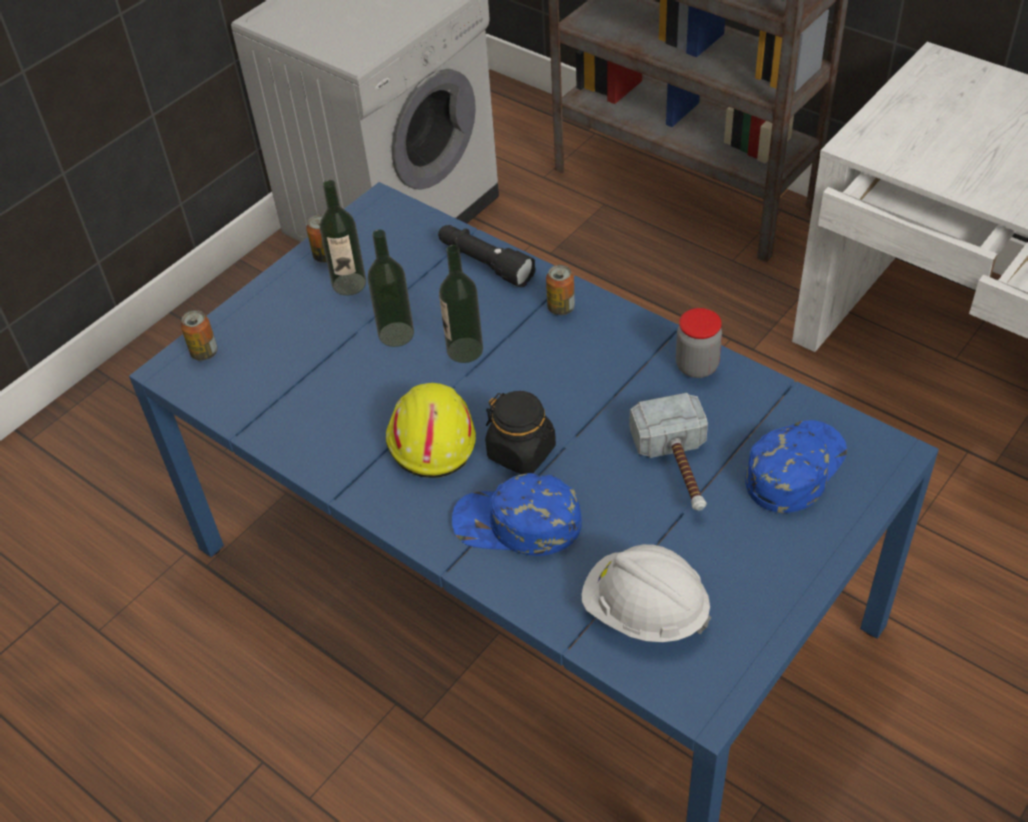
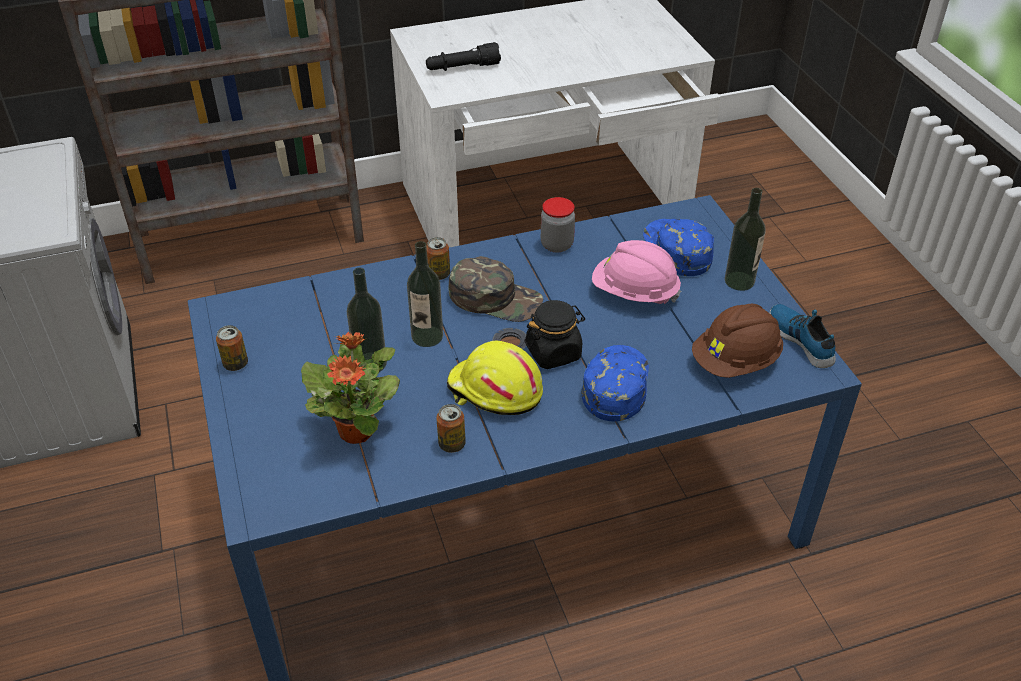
camera: 60 degrees left, 5 degrees down
can [181,310,218,361] -> can moved to [436,404,466,453]
bottle [320,180,366,296] -> bottle moved to [725,188,766,291]
black flashlight [438,225,536,287] -> black flashlight moved to [426,42,501,71]
blue cap [452,473,582,556] -> blue cap turned 150 degrees clockwise [582,345,649,421]
white hard hat [581,544,711,642] -> brown hard hat [692,304,783,378]
hammer [629,393,708,511] -> pink hard hat [592,240,681,304]
none -> potted plant [301,332,400,444]
none -> green cap [449,256,543,322]
none -> shoe [769,304,836,368]

